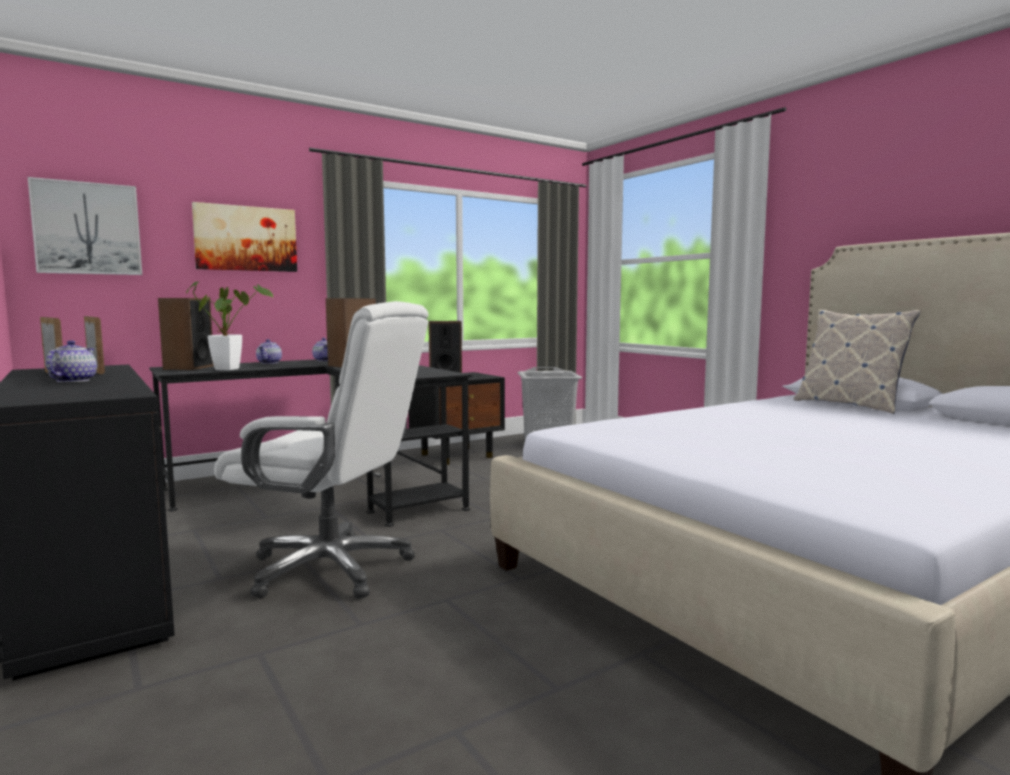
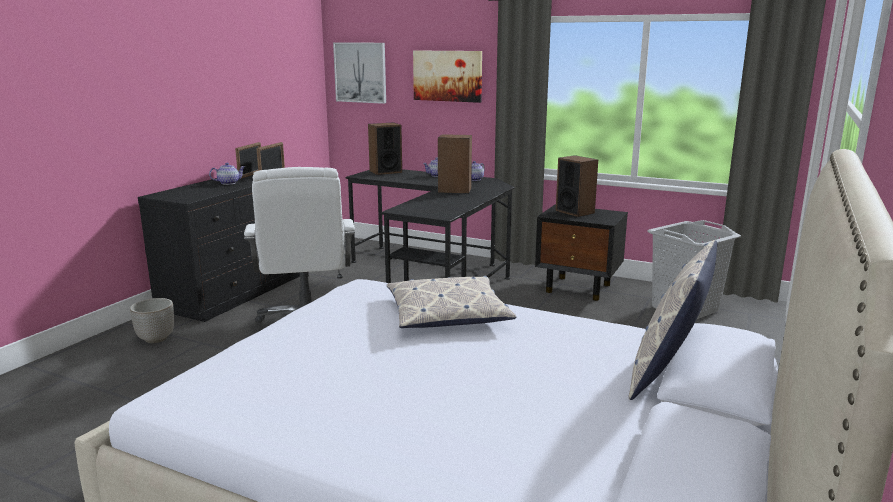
camera: 60 degrees right, 10 degrees up
potted plant [187,281,273,371] -> none
none -> planter [130,298,174,343]
none -> pillow [387,276,516,328]

